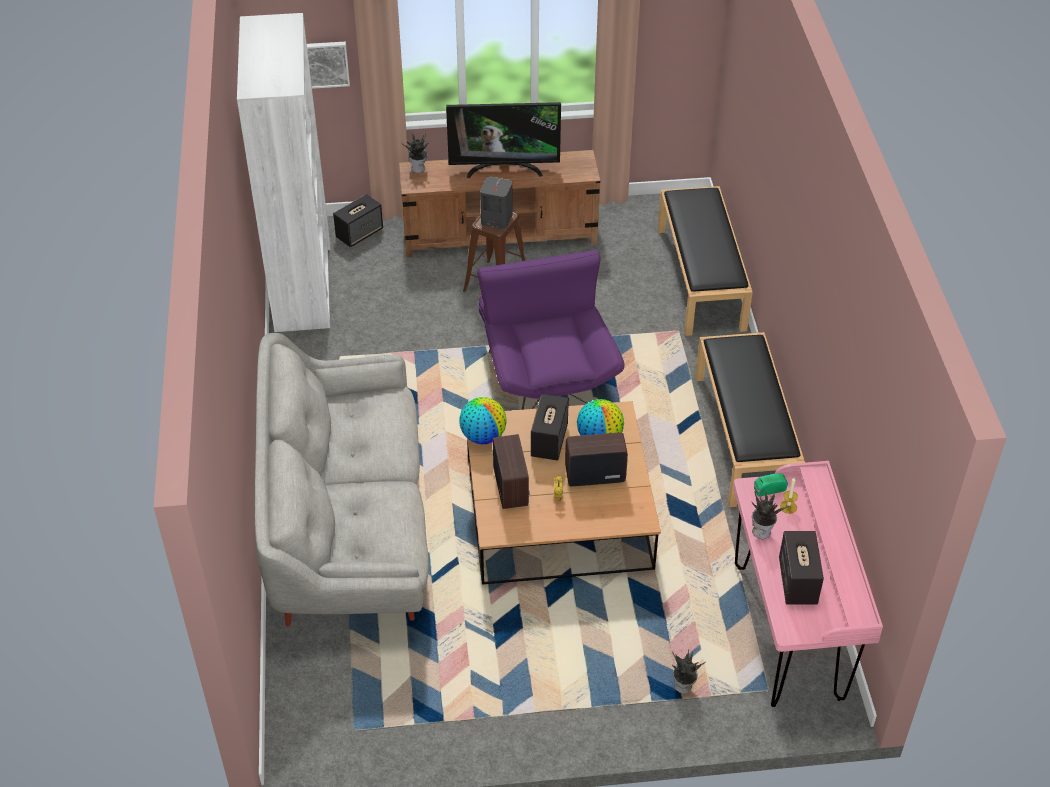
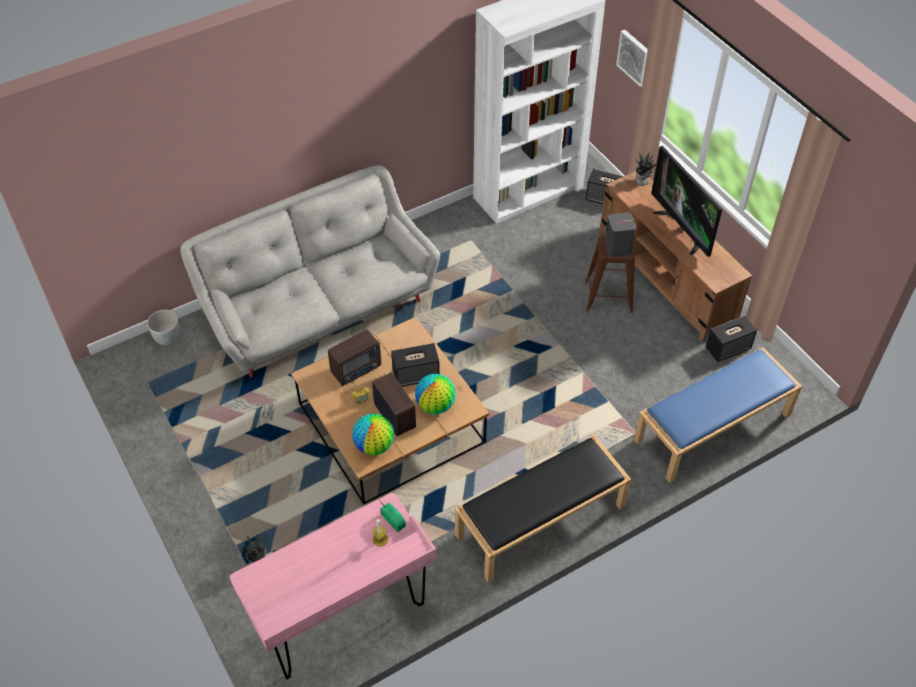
camera: 65 degrees right, 5 degrees up
globe [459,397,507,444] -> globe moved to [352,414,394,455]
purple armchair [477,249,625,410] -> none
black bench [658,186,753,336] -> blue bench [634,347,802,483]
potted plant [752,492,788,539] -> none
speaker [779,531,824,605] -> speaker moved to [706,316,757,362]
none -> grey planter [147,310,180,345]

